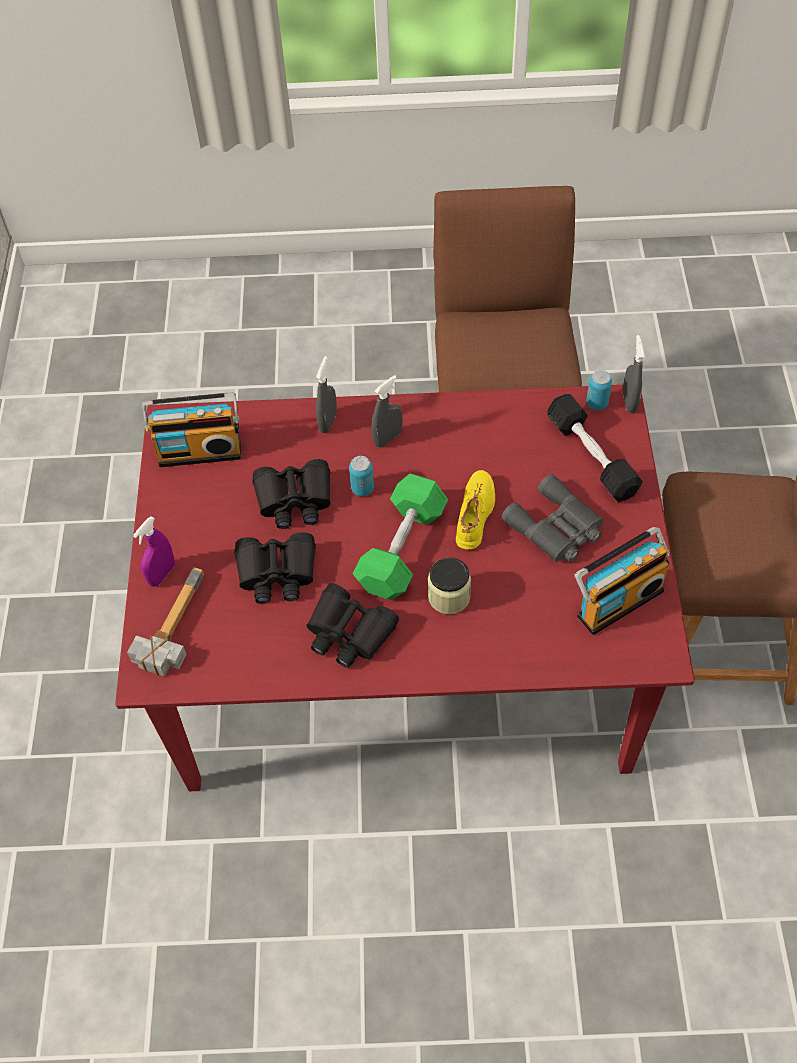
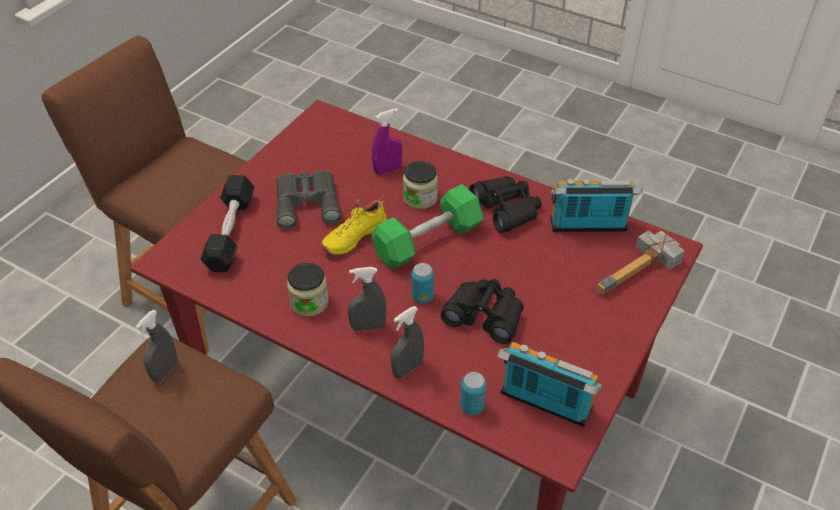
camera: 150 degrees left, 10 degrees down
purple spray bottle [133,516,175,587] -> purple spray bottle moved to [372,108,403,175]
black binoculars [234,532,316,604] -> none
radio [575,527,670,635] -> radio moved to [550,179,643,232]
can [586,370,612,410] -> can moved to [460,372,487,415]
grey spray bottle [623,335,645,413] -> grey spray bottle moved to [135,310,177,382]
none -> jar [287,263,329,317]

